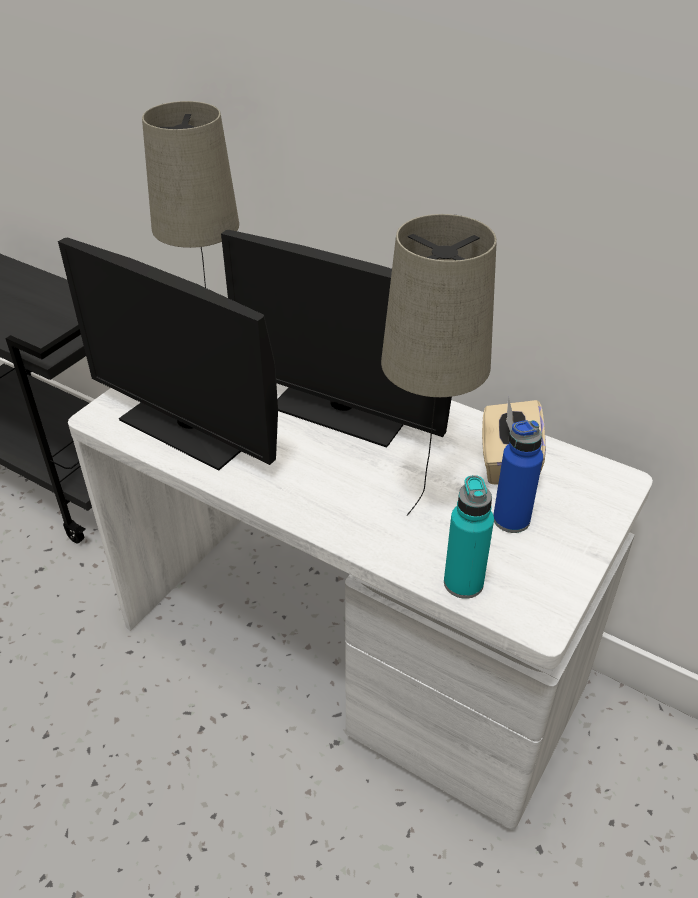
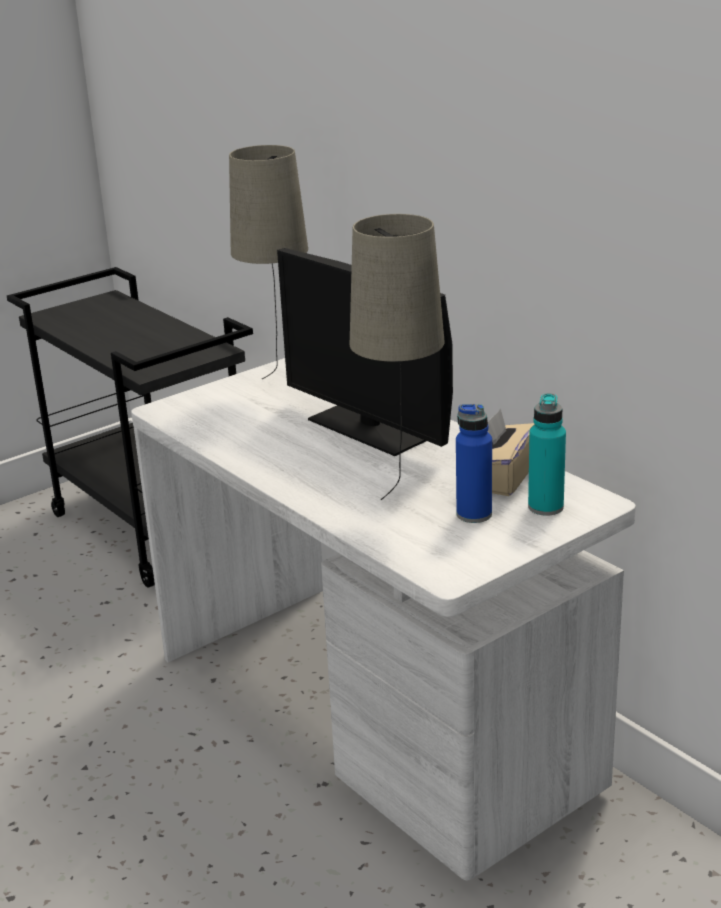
camera: 20 degrees right, 15 degrees down
monitor [58,237,278,470] -> none
turquoise bottle [444,475,494,599] -> turquoise bottle moved to [528,393,566,516]

